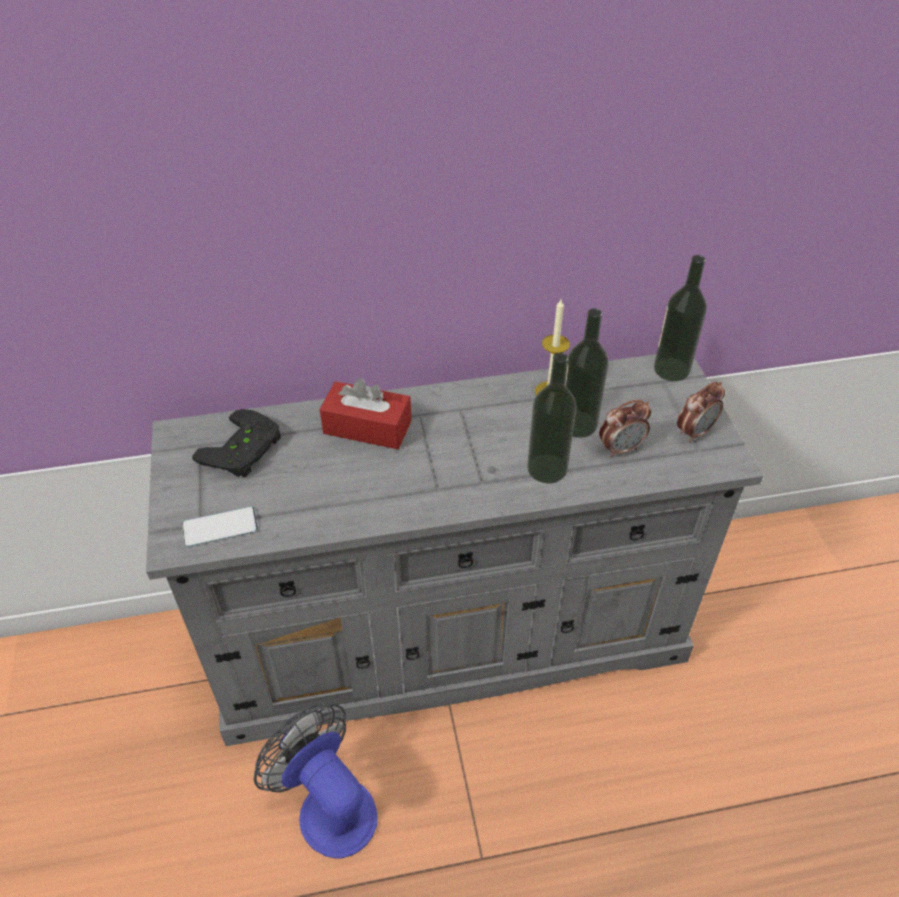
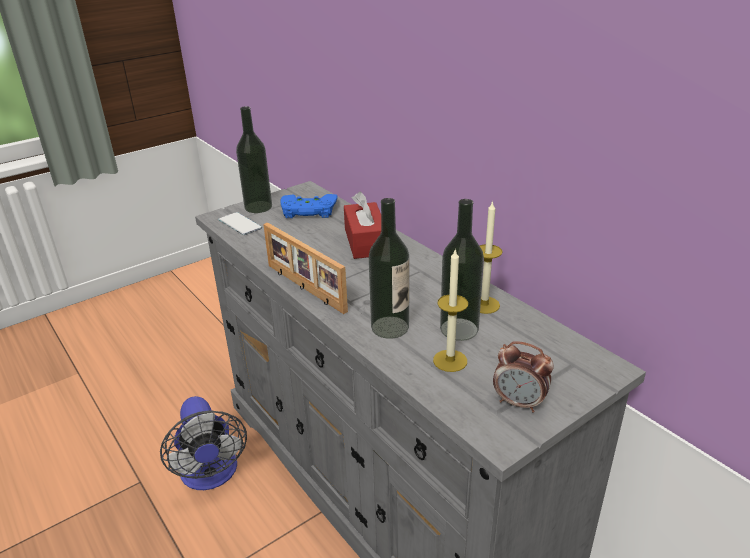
camera: 65 degrees right, 15 degrees down
black game controller [192,409,281,477] -> blue game controller [280,194,337,218]
fan [253,704,378,859] -> fan turned 135 degrees clockwise [160,396,247,490]
alarm clock [599,399,651,458] -> candle [433,248,468,372]
bottle [654,255,707,381] -> bottle moved to [236,106,272,213]
none -> picture frame [263,223,348,314]

